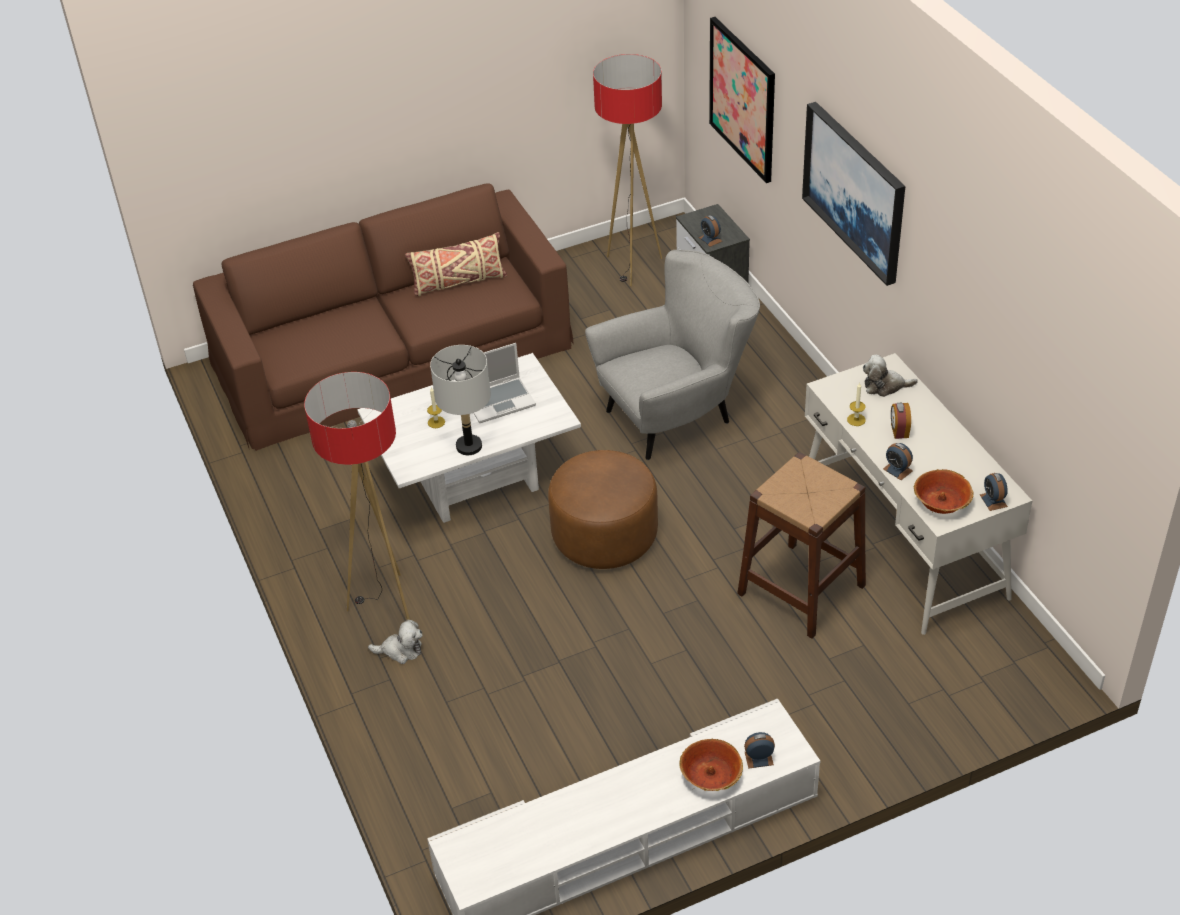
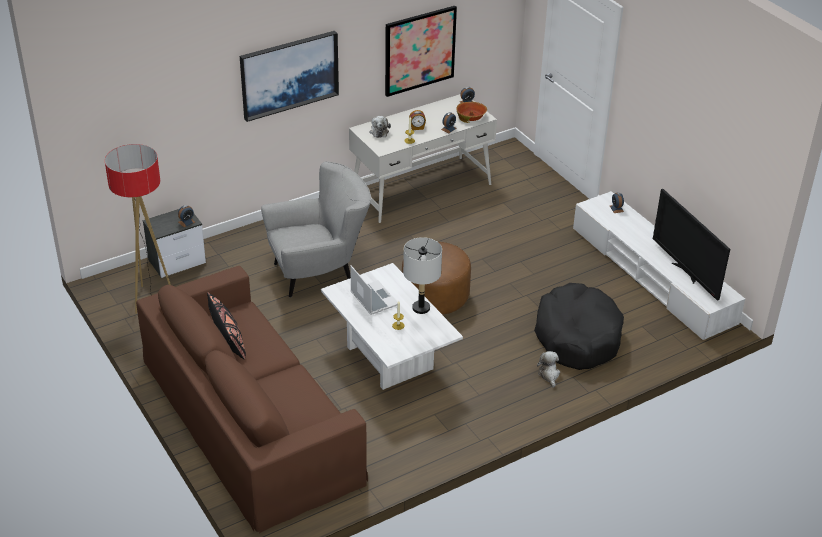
camera: 100 degrees left, 5 degrees down
floor lamp [304,372,410,620] -> none
beige pillow [405,232,507,296] -> black pillow [207,292,246,359]
grey armchair [585,250,760,460] -> grey armchair turned 105 degrees clockwise [261,161,371,298]
bowl [679,739,743,791] -> none
picture [709,17,775,183] -> picture moved to [385,6,457,97]
brown stool [737,452,866,638] -> none
none -> black dog bed [534,283,624,370]
none -> television [653,189,730,301]

